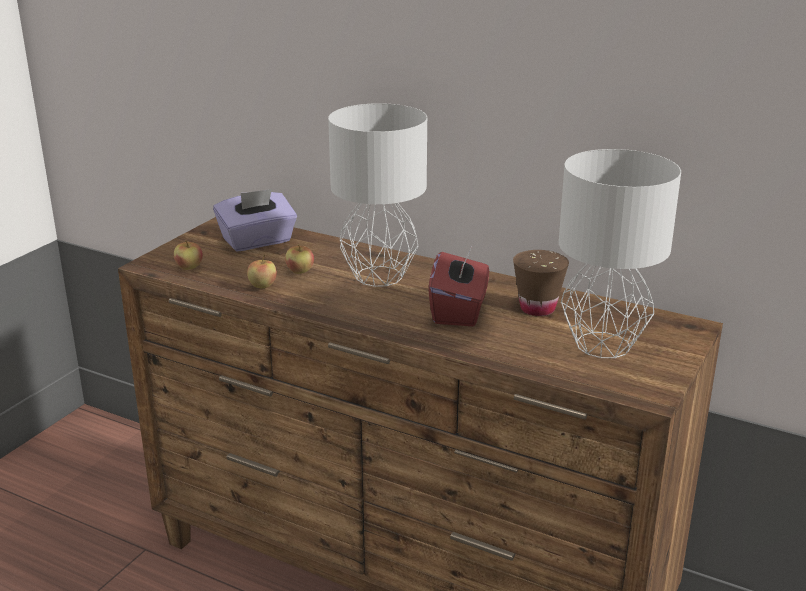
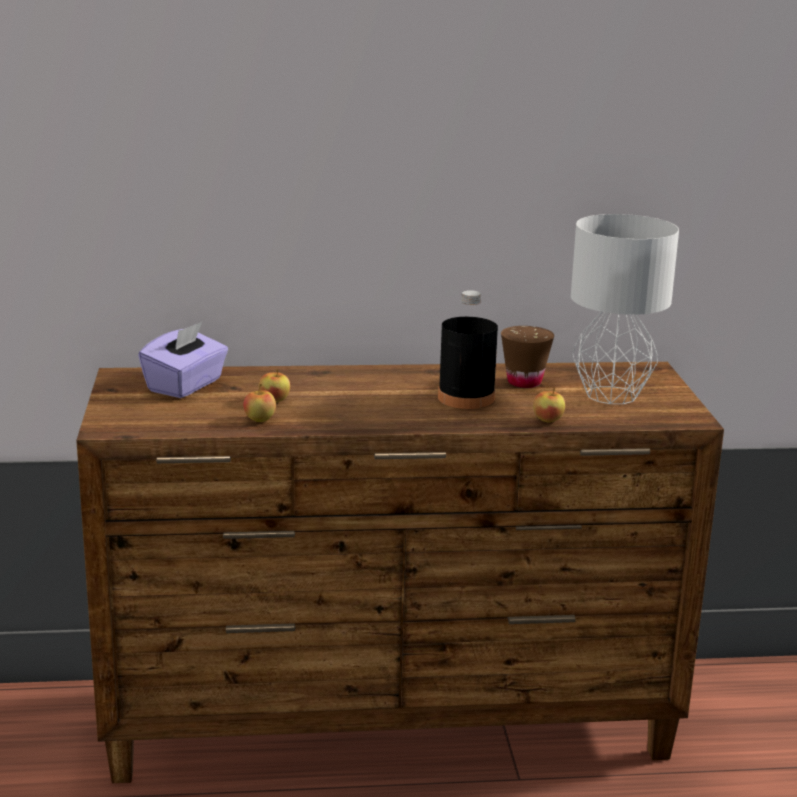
camera: 35 degrees left, 5 degrees down
apple [174,240,203,270] -> apple moved to [533,388,565,422]
grey table lamp [328,103,427,287] -> none
red tissue box [429,245,489,326] -> black bottle [438,290,498,409]

